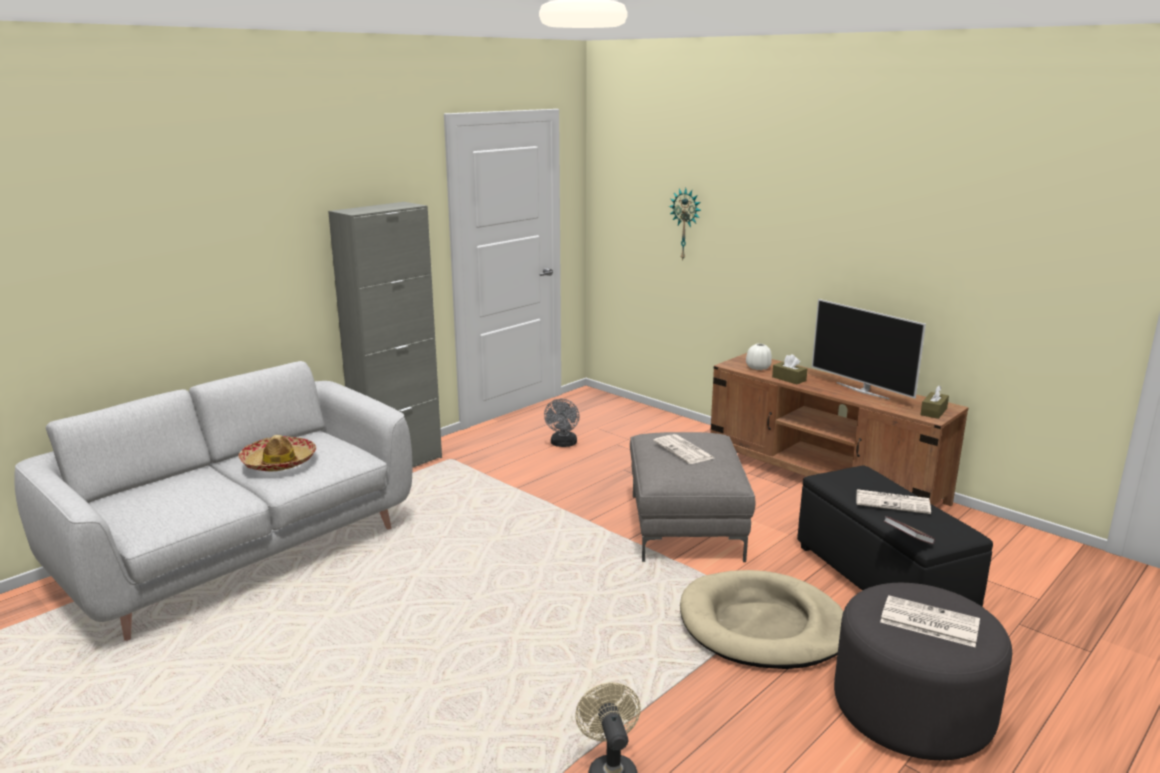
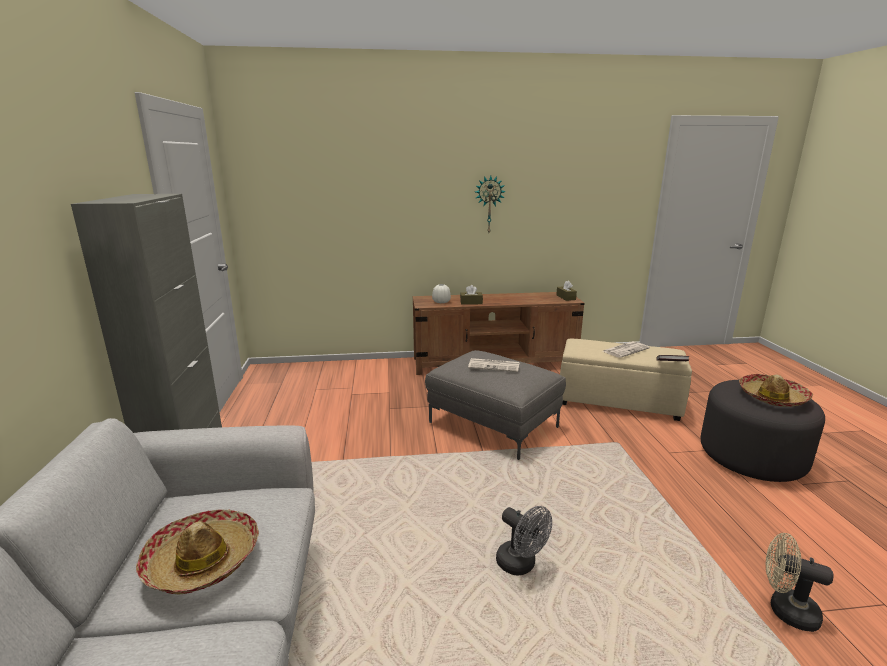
camera: 50 degrees left, 0 degrees up
grey fan [544,399,580,447] -> grey fan moved to [496,506,552,576]
wall clock [669,188,701,260] -> wall clock moved to [475,176,506,232]
beige dog bed [680,570,843,669] -> none
black ottoman [797,466,993,607] -> beige ottoman [560,339,692,421]
television [812,299,926,400] -> none
newspaper [880,595,980,647] -> hat [739,374,813,407]

